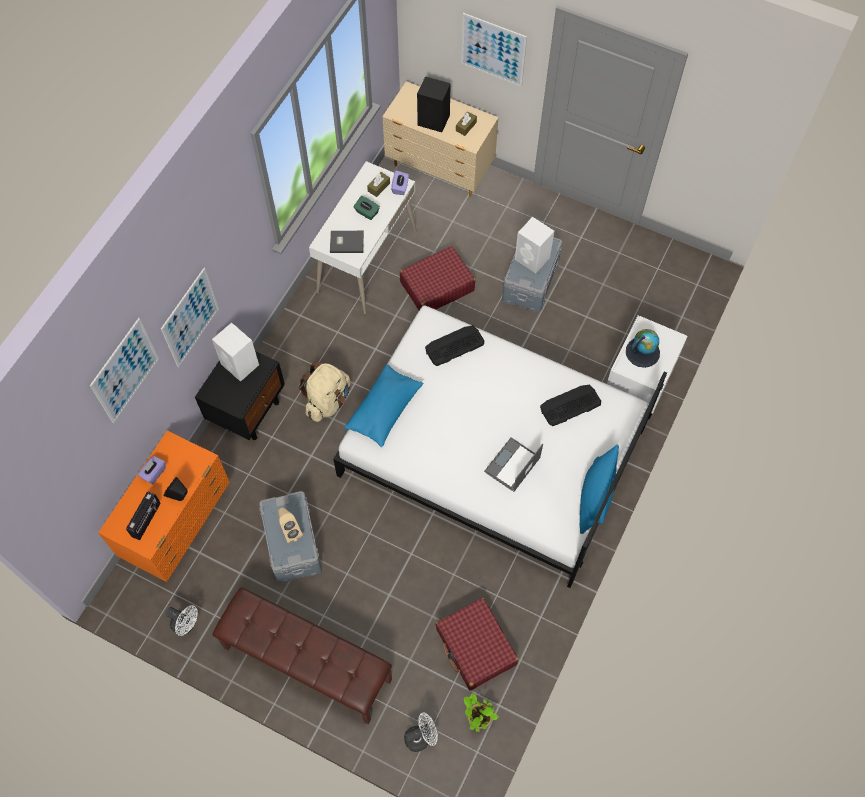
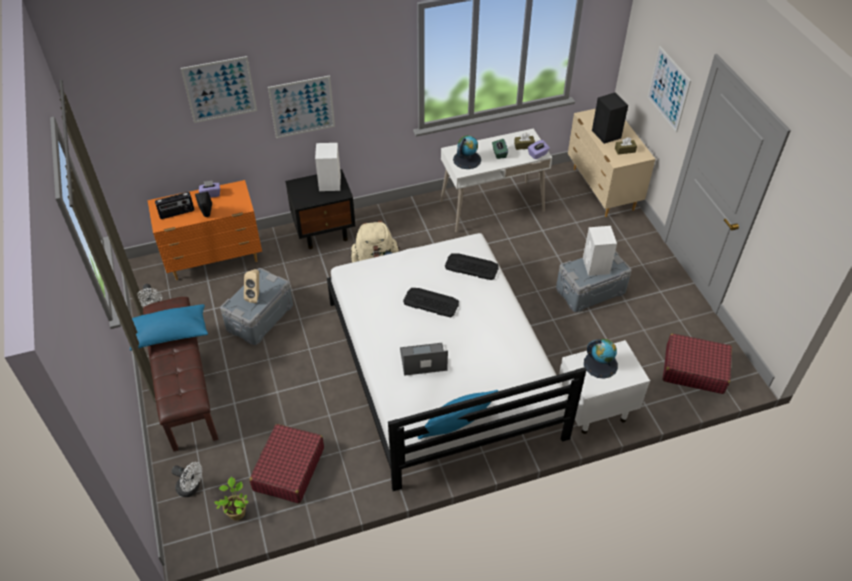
camera: 45 degrees right, 15 degrees down
grey book [330,231,364,253] -> globe [453,135,481,169]
blue pillow [344,364,423,447] -> blue pillow moved to [130,304,208,350]
red suitcase [400,246,476,310] -> red suitcase moved to [663,334,732,394]
keyboard [540,385,601,426] -> keyboard moved to [403,288,459,317]

